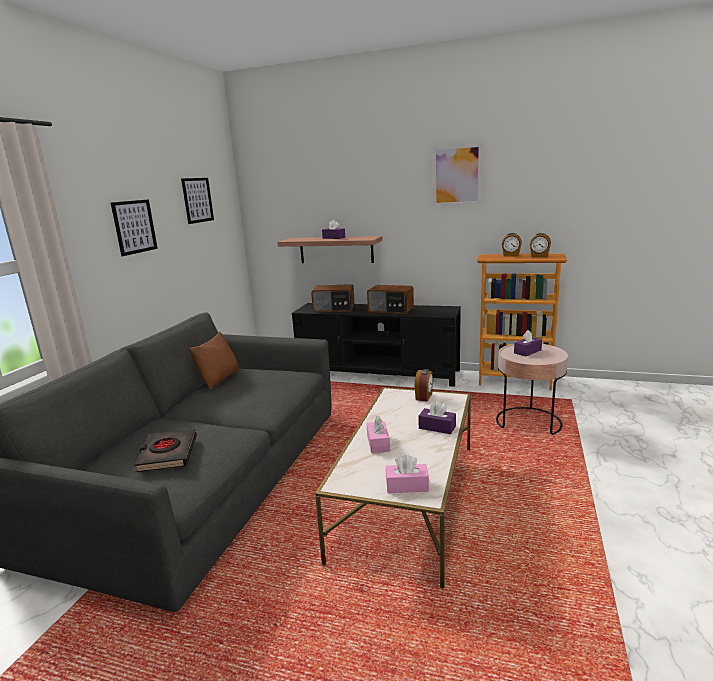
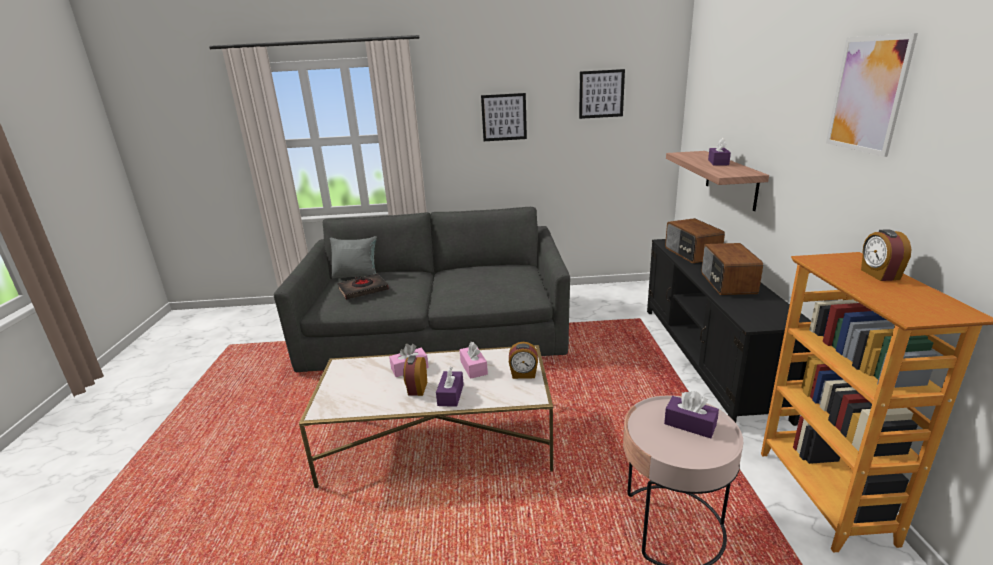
camera: 70 degrees right, 5 degrees up
brown pillow [189,332,239,389] -> none
pink tissue box [386,454,429,493] -> pink tissue box moved to [460,342,488,379]
alarm clock [530,233,551,257] -> alarm clock moved to [403,356,427,396]
none -> grey pillow [330,236,377,278]

